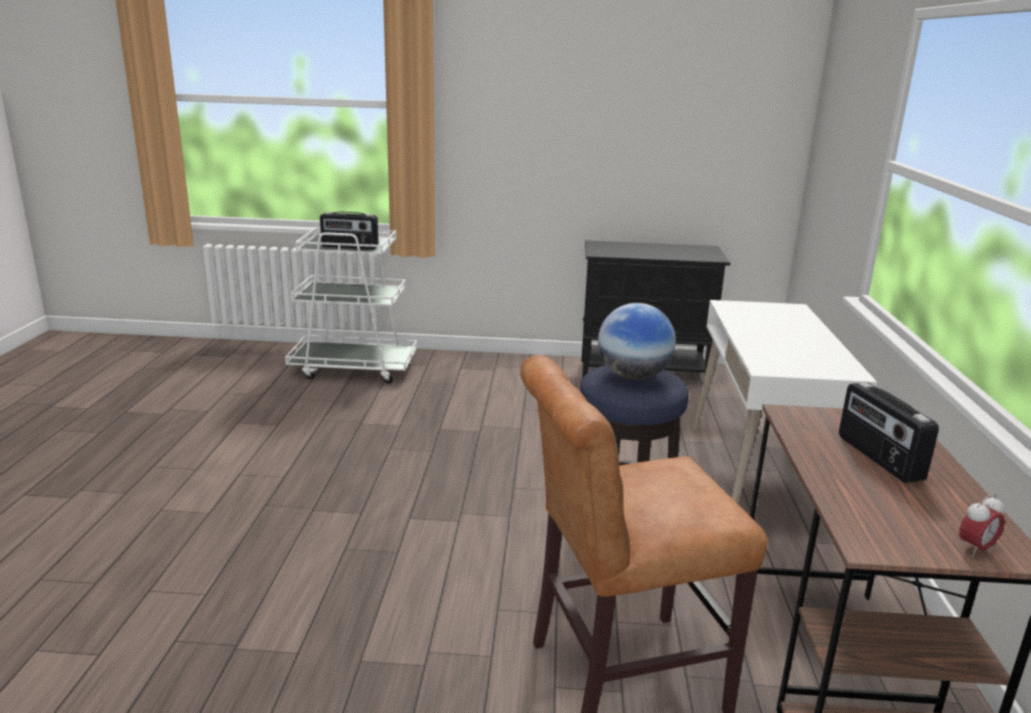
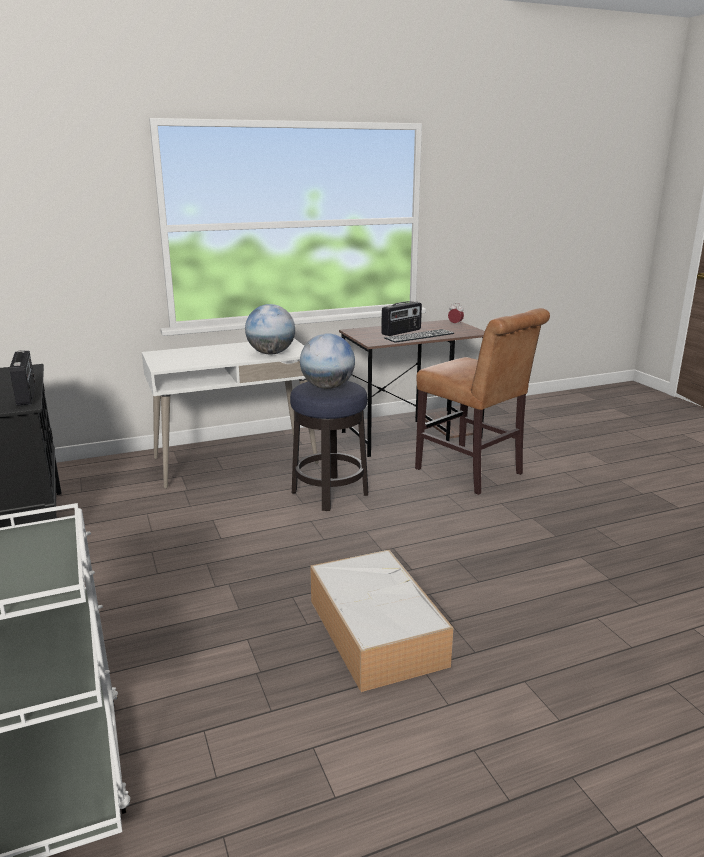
camera: 115 degrees left, 0 degrees up
radio [320,211,379,250] -> radio moved to [9,350,35,406]
none -> globe [245,304,295,355]
none -> storage box [310,550,453,692]
none -> keyboard [384,329,454,343]

